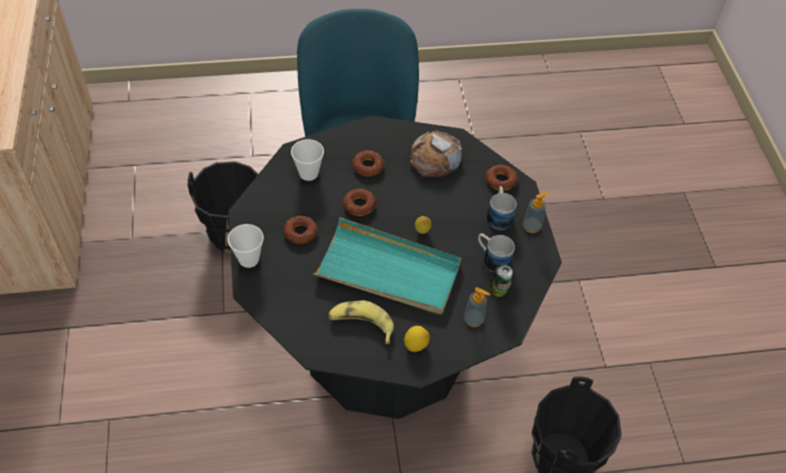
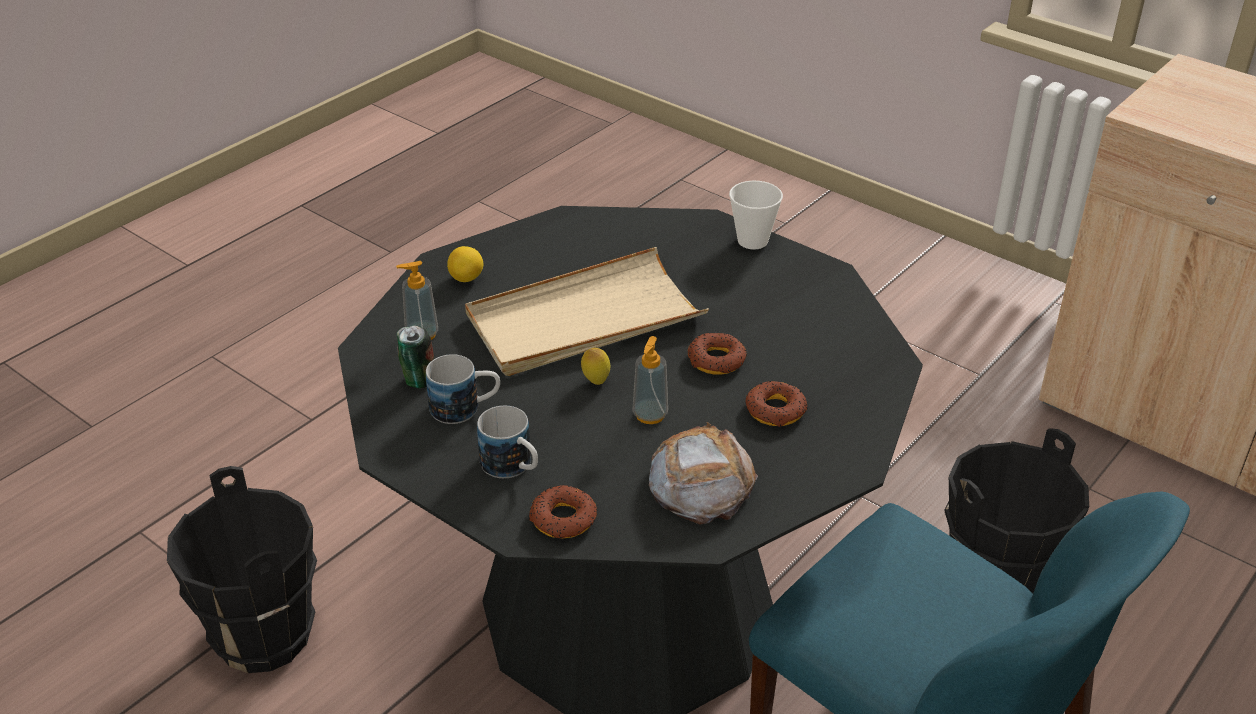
camera: 140 degrees right, 15 degrees down
donut [283,216,317,244] -> none
cup [291,139,324,181] -> none
turquoise tray [313,217,461,314] -> beige tray [465,247,709,376]
banana [328,300,394,344] -> none
soap dispenser [523,191,549,233] -> soap dispenser moved to [632,336,668,424]

